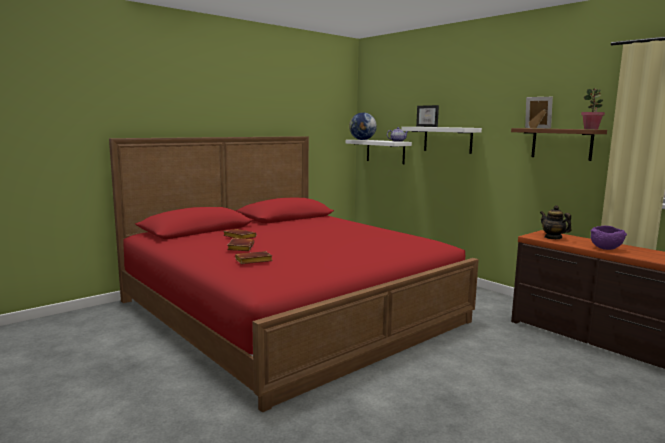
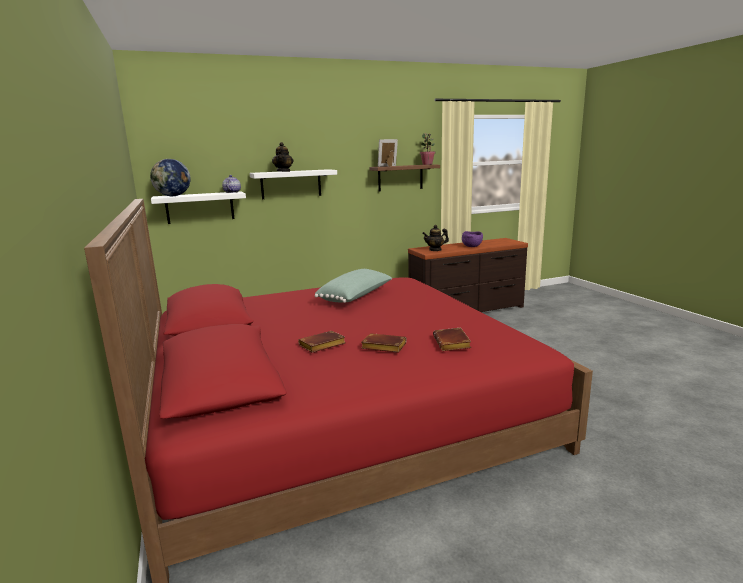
camera: 70 degrees left, 5 degrees up
picture frame [416,105,439,127] -> teapot [272,142,294,172]
none -> green pillow [314,269,392,303]

